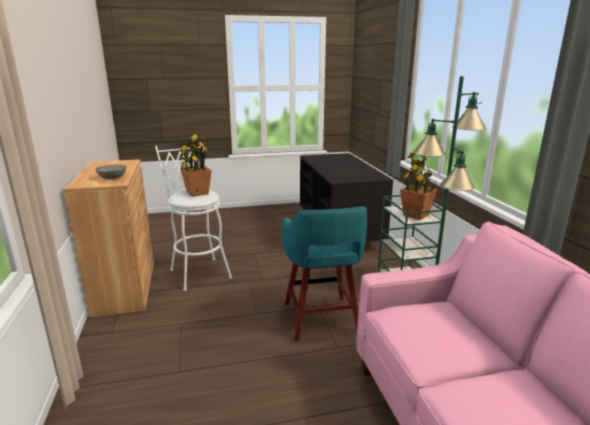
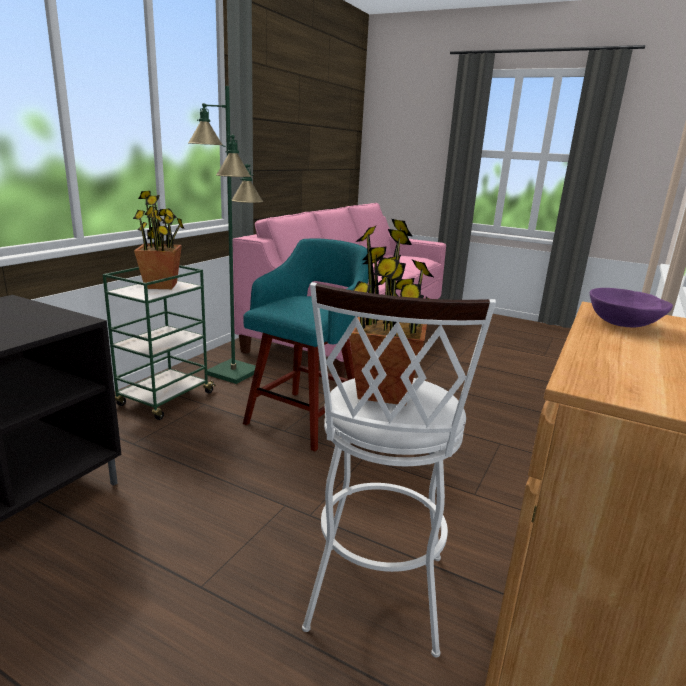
camera: 140 degrees left, 0 degrees up
grey bowl [95,164,127,179] -> purple bowl [590,288,673,327]

